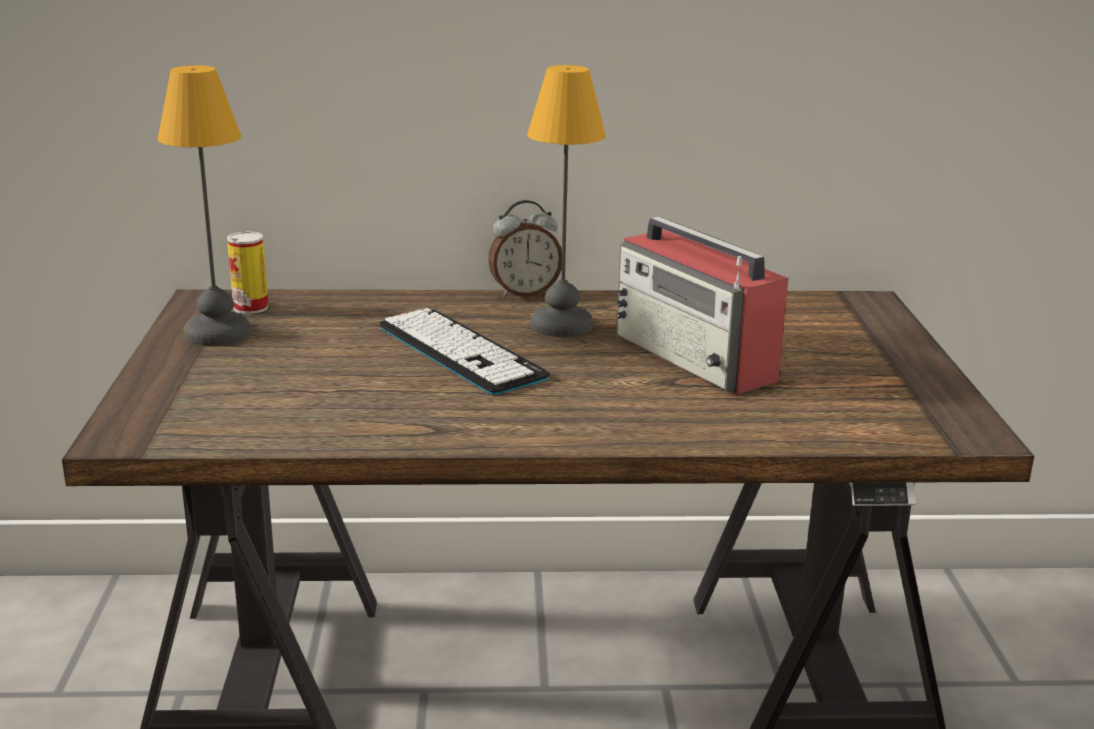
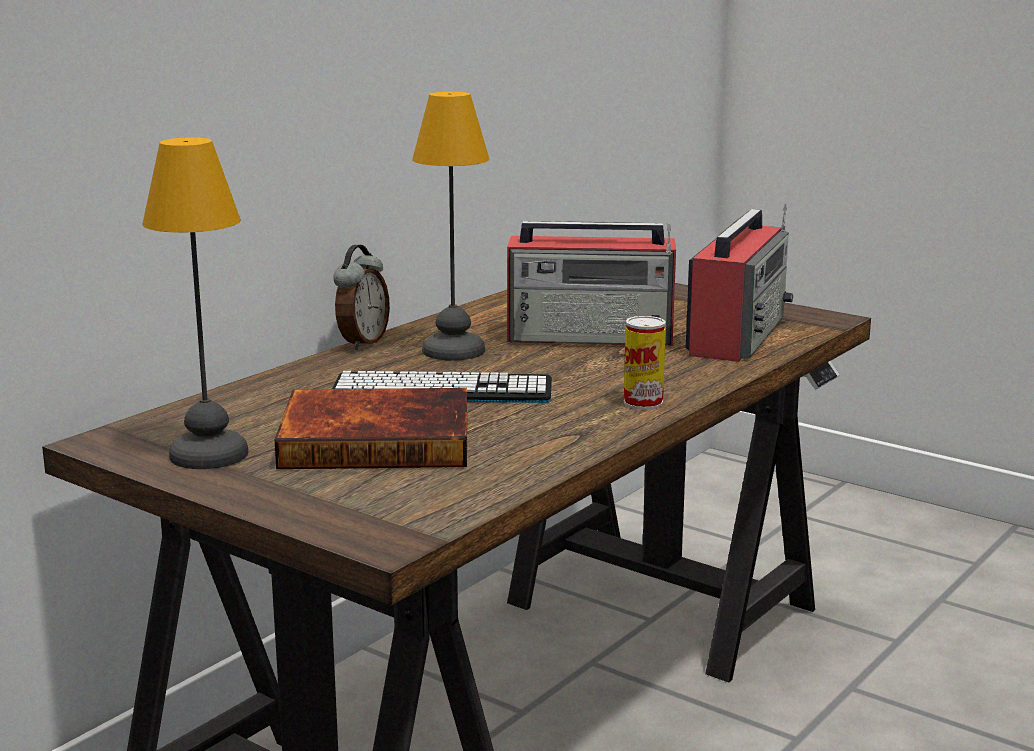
camera: 50 degrees left, 5 degrees down
can [227,231,268,314] -> can moved to [624,316,666,410]
none -> book [274,388,467,469]
none -> radio [686,203,793,362]

